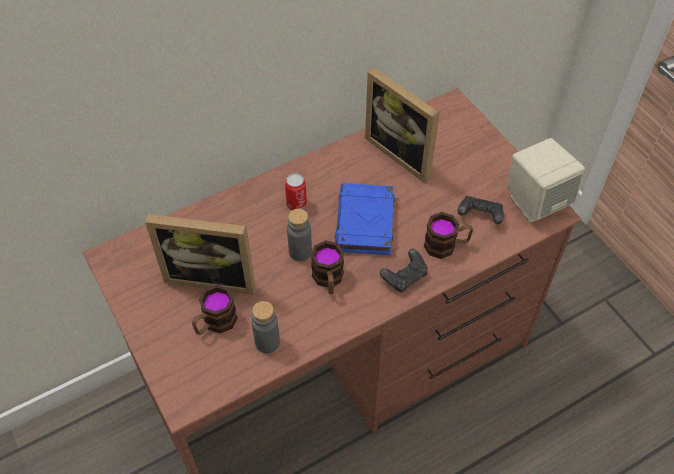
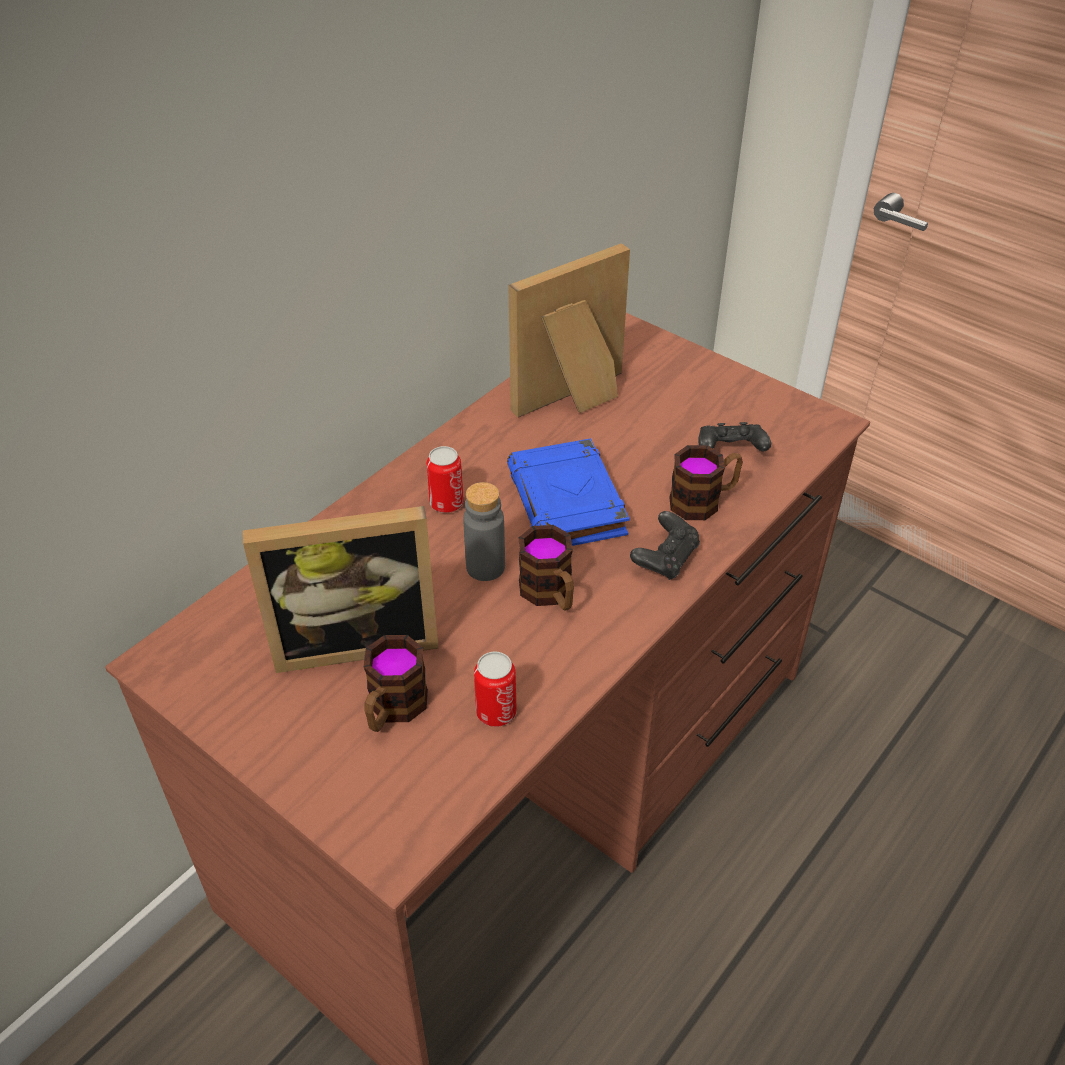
camera: 20 degrees left, 10 degrees down
grey bottle [251,301,280,354] -> can [474,652,517,727]
picture frame [365,68,440,183] -> picture frame turned 120 degrees clockwise [508,243,630,417]
beige speaker [507,138,585,223] -> none

